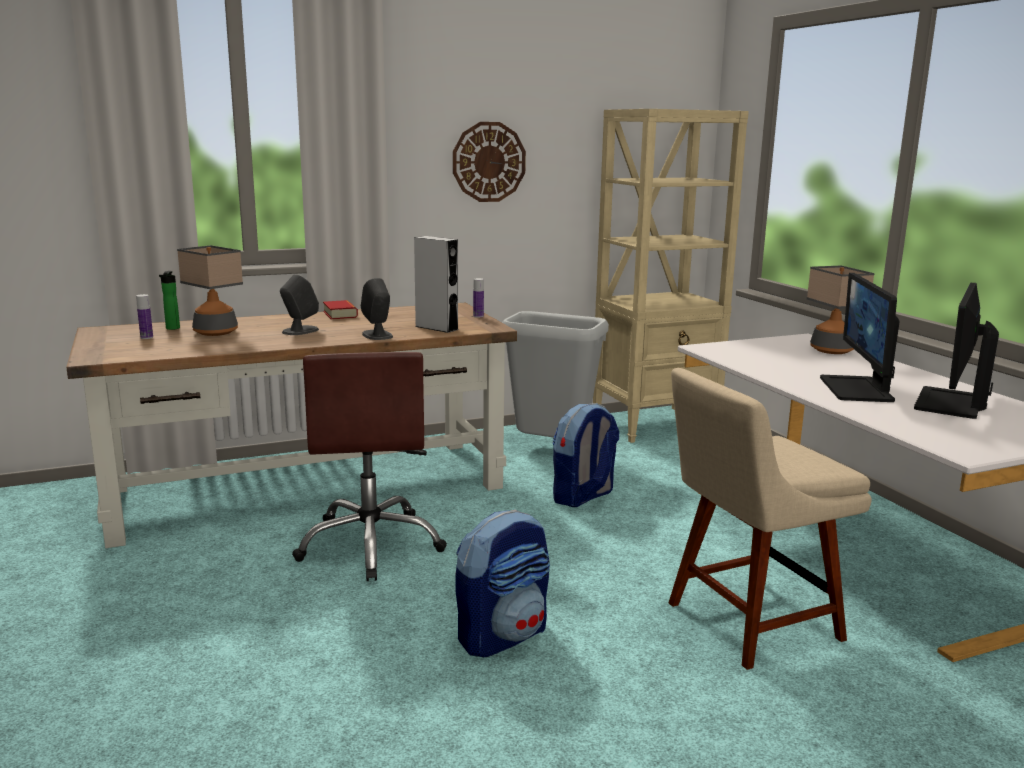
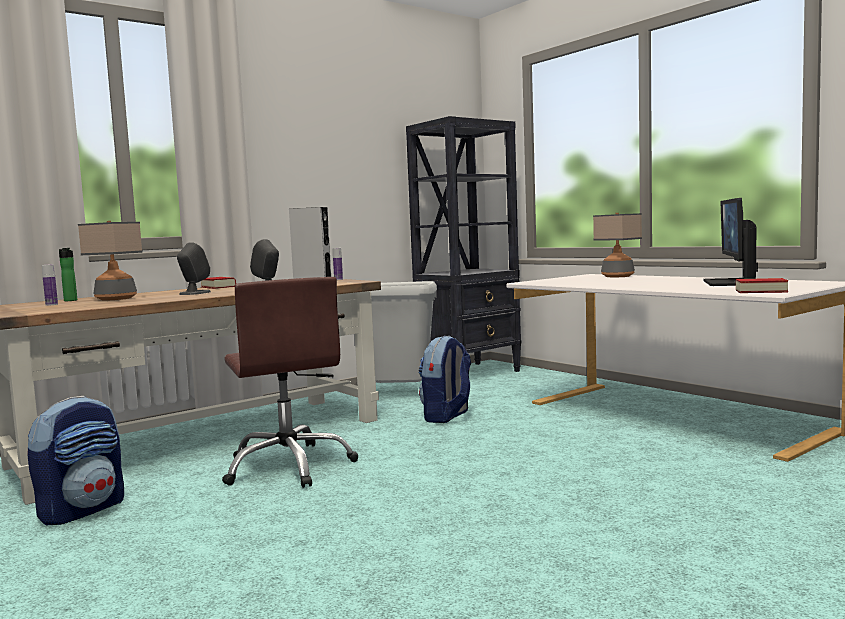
camera: 15 degrees left, 10 degrees down
wall clock [453,122,526,202] -> none
backpack [456,510,550,657] -> backpack moved to [27,396,124,525]
beige bookcase [593,109,749,443] -> black bookcase [406,116,521,372]
beige chair [669,368,872,670] -> none
monitor [820,273,899,402] -> none
none -> book [736,278,788,293]

